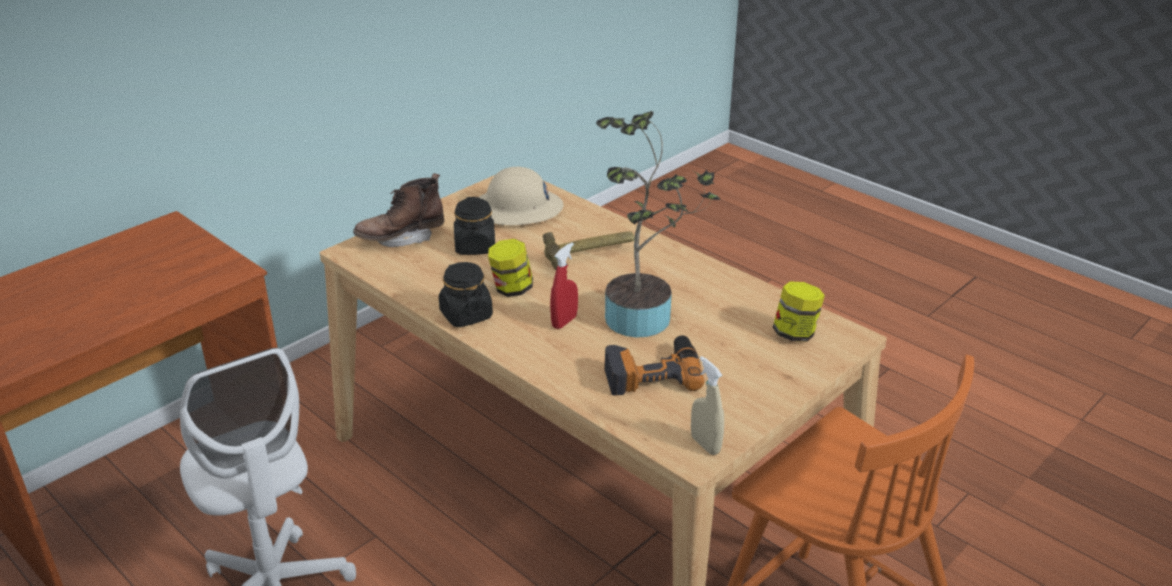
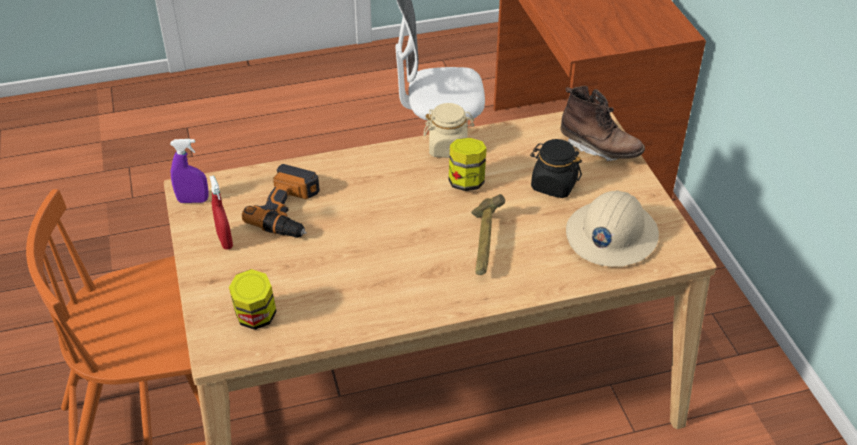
camera: 120 degrees right, 10 degrees up
brown boot [353,173,445,247] -> brown boot turned 120 degrees clockwise [560,86,645,161]
black jar [439,262,493,327] -> beige jar [424,103,474,158]
red spray bottle [550,242,578,329] -> red spray bottle moved to [209,175,233,250]
potted plant [596,111,720,337] -> none
beige spray bottle [691,356,724,455] -> purple spray bottle [170,139,209,203]

